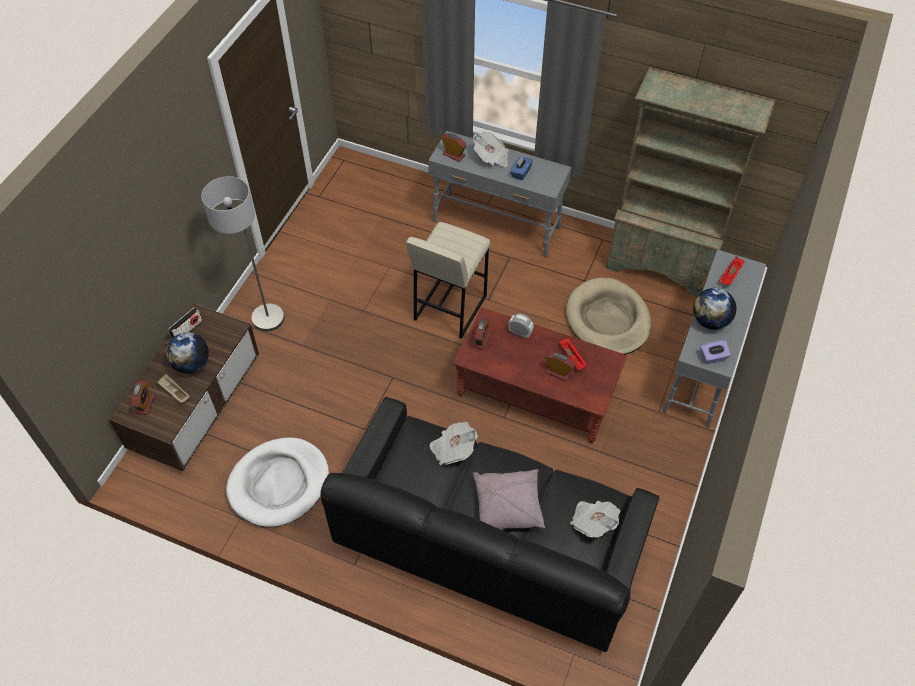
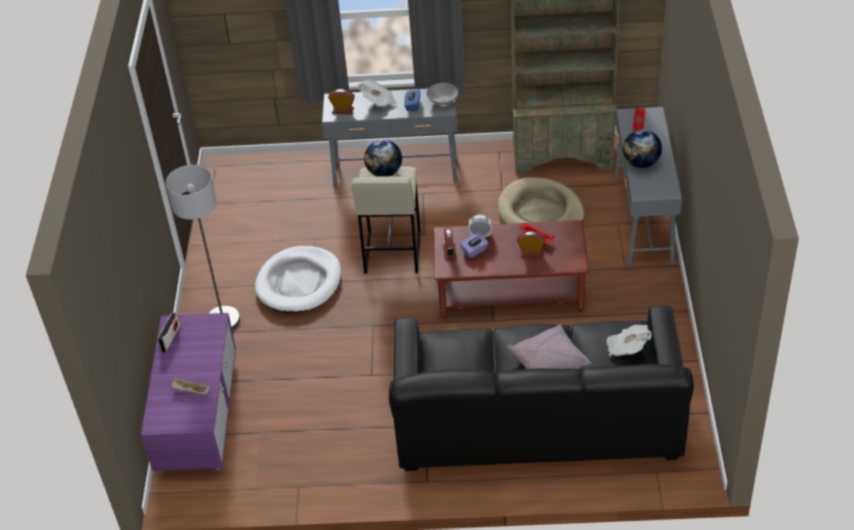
camera: 20 degrees left, 10 degrees down
brown tv stand [109,303,259,471] -> purple tv stand [141,313,236,472]
alarm clock [131,380,155,415] -> none
globe [166,332,209,374] -> globe moved to [364,139,402,177]
white dog bed [226,437,329,527] -> white dog bed moved to [255,246,341,313]
newspaper [429,422,478,465] -> none
purple tissue box [700,340,731,364] -> purple tissue box moved to [460,233,488,258]
none -> grey bowl [427,83,458,105]

